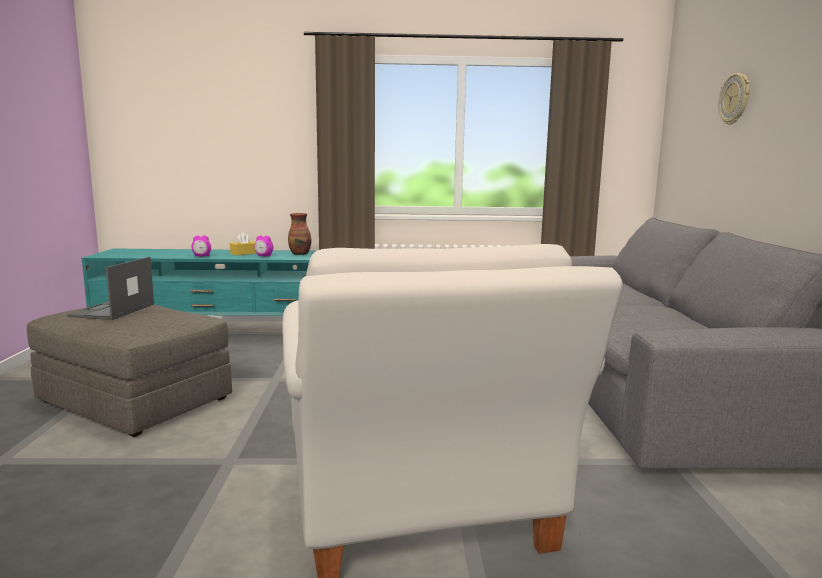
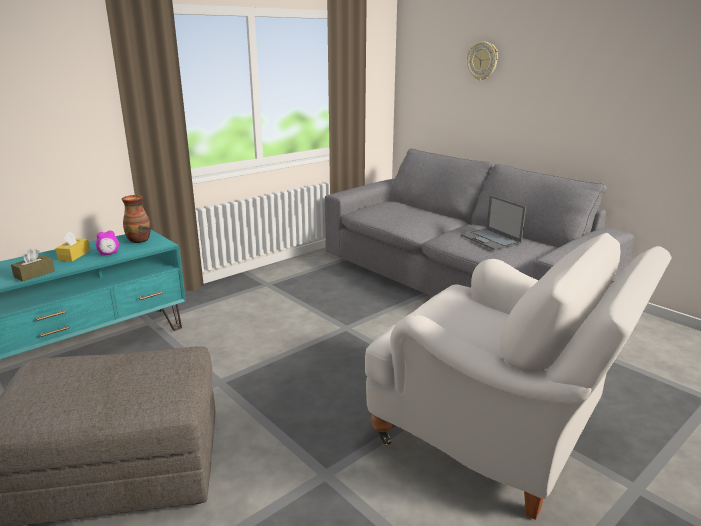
camera: 40 degrees left, 10 degrees up
laptop [67,257,154,320] -> laptop moved to [461,195,526,250]
alarm clock [192,236,211,257] -> brown tissue box [11,249,55,281]

